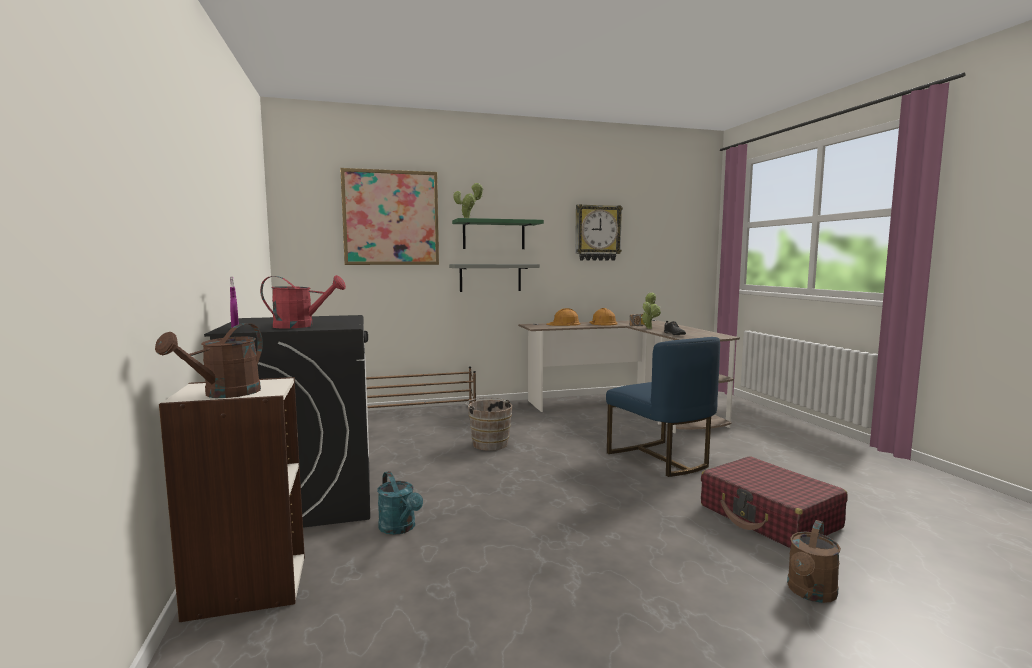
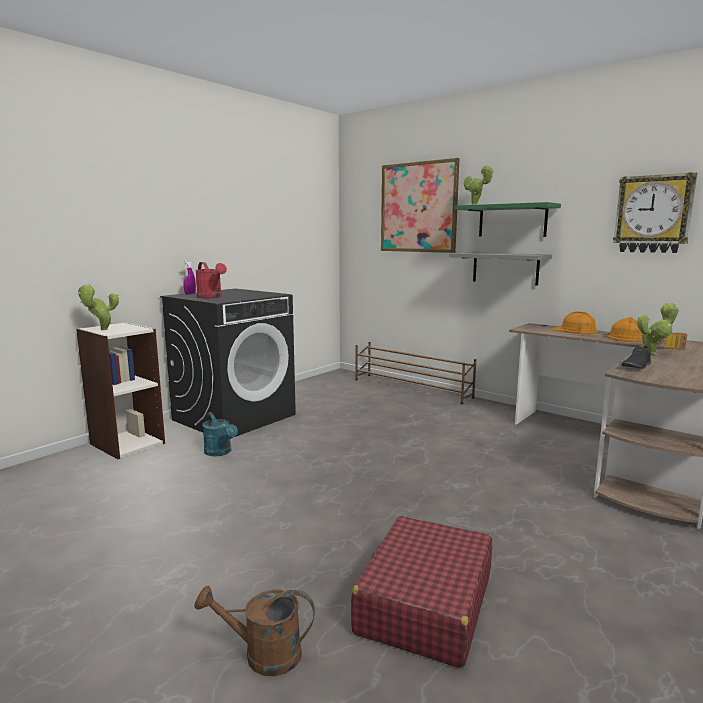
camera: 55 degrees right, 5 degrees up
brown watering can [155,323,263,398] -> potted plant [78,284,119,330]
turquoise watering can [377,471,423,535] -> turquoise watering can turned 60 degrees counterclockwise [202,412,238,456]
brown bucket [465,398,512,451] -> none
blue chair [606,337,720,477] -> none

